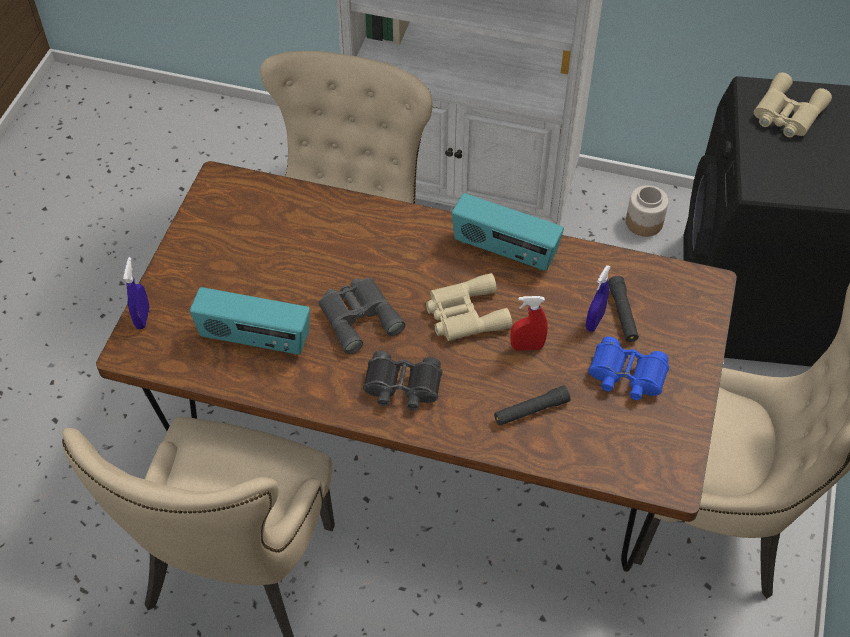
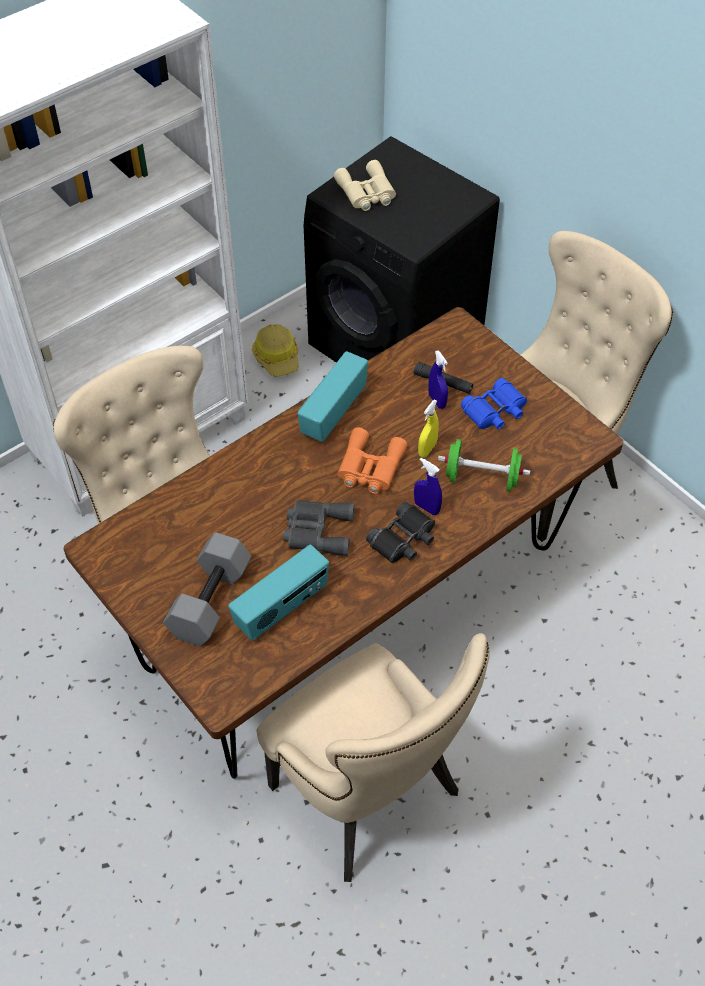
camera: 55 degrees left, 0 degrees up
blue spray bottle [123,257,150,330] -> blue spray bottle moved to [414,458,442,515]
beige binoculars [426,273,512,341] -> orange binoculars [337,428,407,494]
radio [452,193,564,271] -> radio turned 150 degrees clockwise [297,351,368,442]
black flashlight [494,385,571,426] -> green dumbbell [438,439,530,492]
red spray bottle [510,296,548,351] -> yellow spray bottle [418,400,439,458]
jar [626,185,669,237] -> hard hat [252,324,299,377]
none -> grey dumbbell [163,532,252,646]

